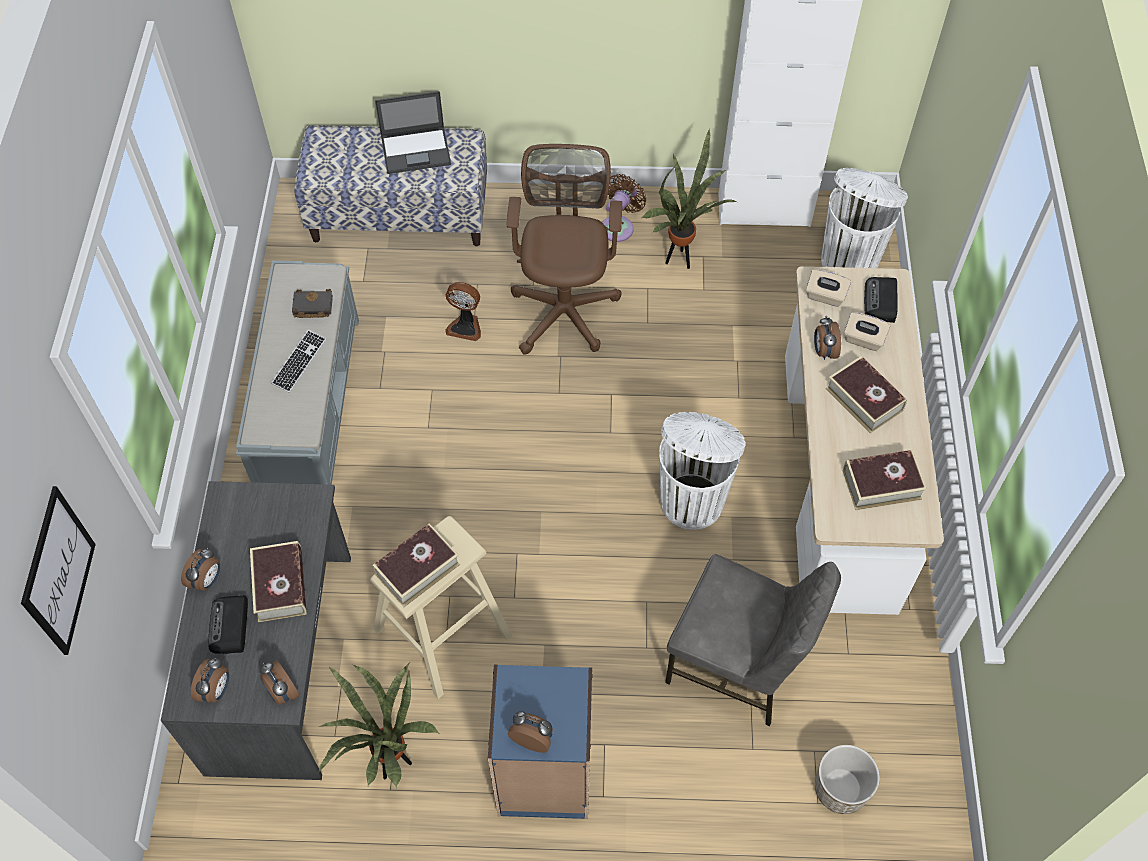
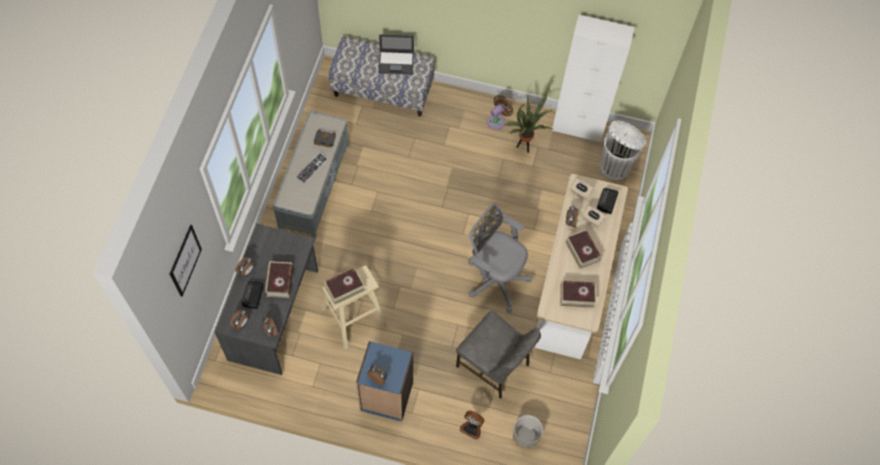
camera: 10 degrees right, 5 degrees up
potted plant [319,663,439,789] -> none
fan [445,282,481,341] -> fan moved to [460,411,484,440]
brown office chair [506,144,622,355] -> none
white trash can [659,412,745,530] -> grey office chair [468,203,532,313]

